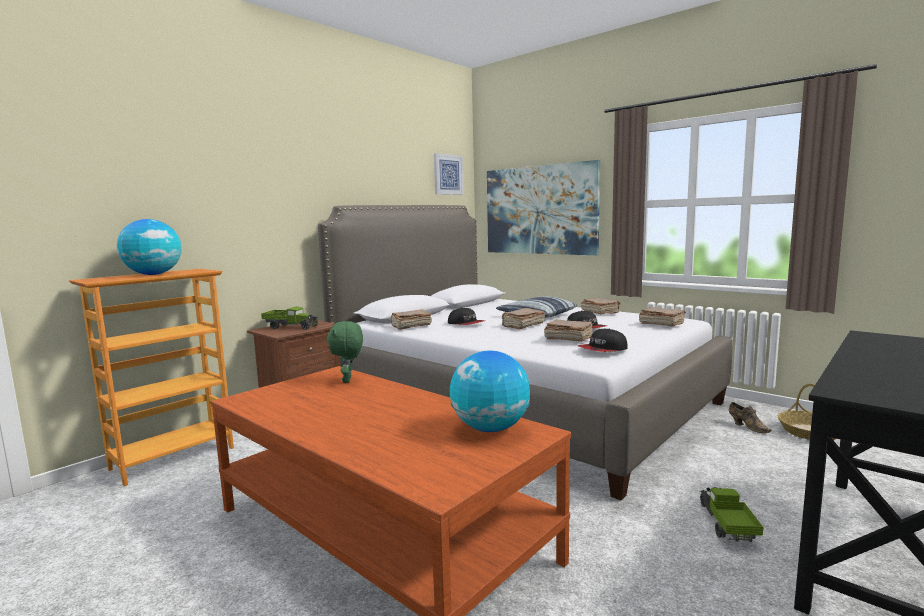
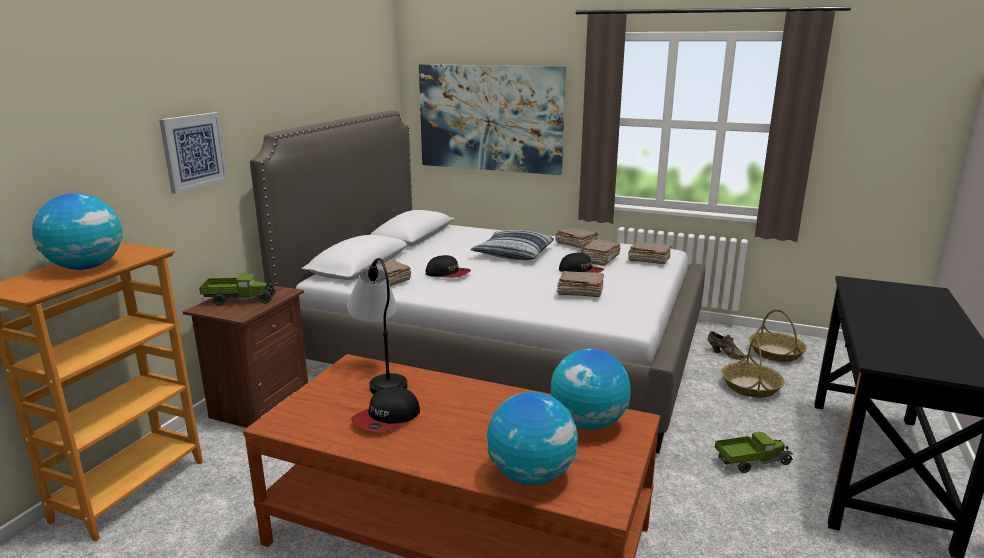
camera: 20 degrees left, 10 degrees up
green plush toy [326,321,363,383] -> table lamp [347,258,407,394]
picture [434,153,464,195] -> picture moved to [159,112,228,194]
brown book [502,308,545,330] -> brown book moved to [581,239,621,266]
cap [578,328,628,352] -> cap moved to [351,386,420,432]
toy truck [700,487,763,542] -> toy truck turned 90 degrees clockwise [715,432,793,473]
none -> globe [487,392,578,485]
none -> basket [722,338,785,398]

